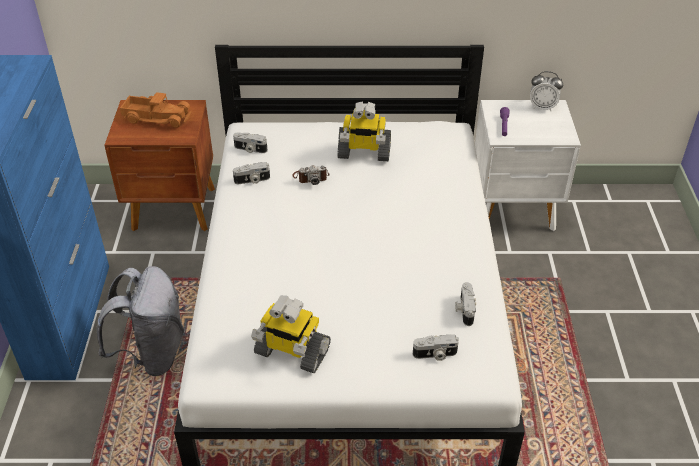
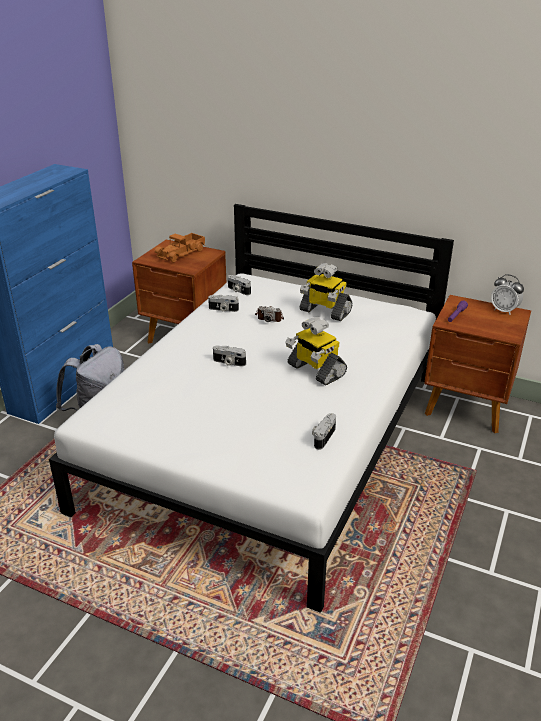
camera: 25 degrees right, 10 degrees down
toy truck [120,92,191,128] -> toy truck turned 90 degrees clockwise [155,233,205,263]
toy robot [251,296,331,373] -> toy robot moved to [285,317,347,386]
camera [413,334,459,361] -> camera moved to [213,345,246,367]
white nightstand [475,100,581,231] -> brown nightstand [424,295,531,433]

